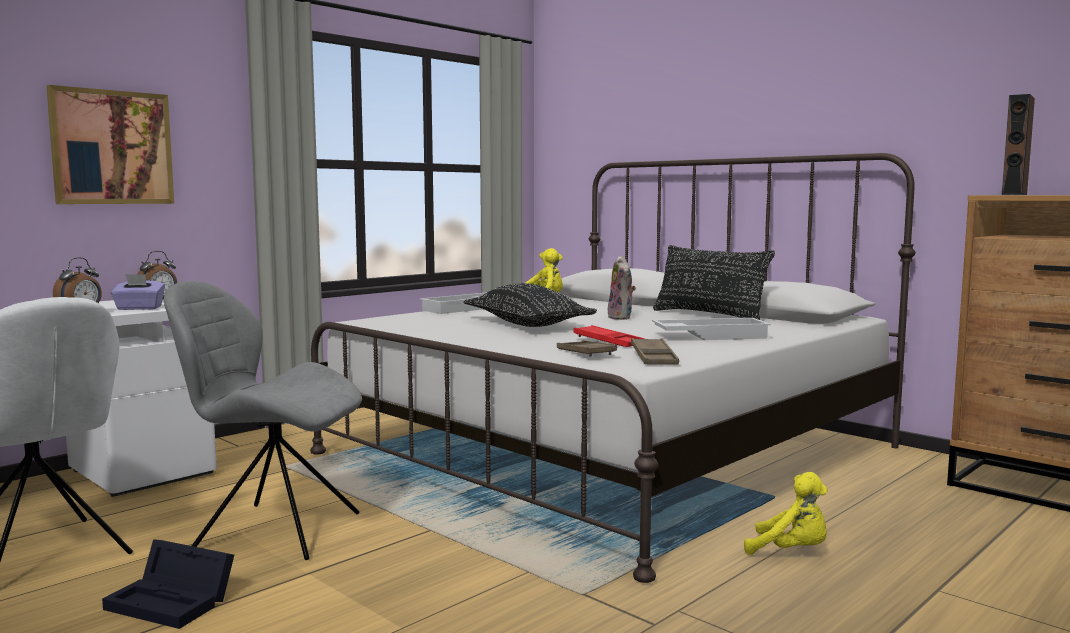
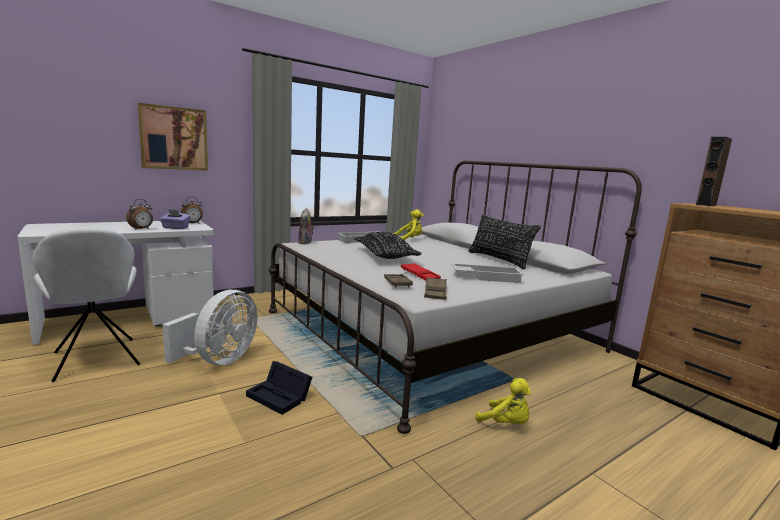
camera: 10 degrees right, 5 degrees up
black storage box [102,539,234,629] -> black storage box moved to [246,361,312,415]
grey chair [164,281,362,560] -> white fan [163,290,257,365]
plush toy [608,255,636,320] -> plush toy moved to [298,208,314,244]

